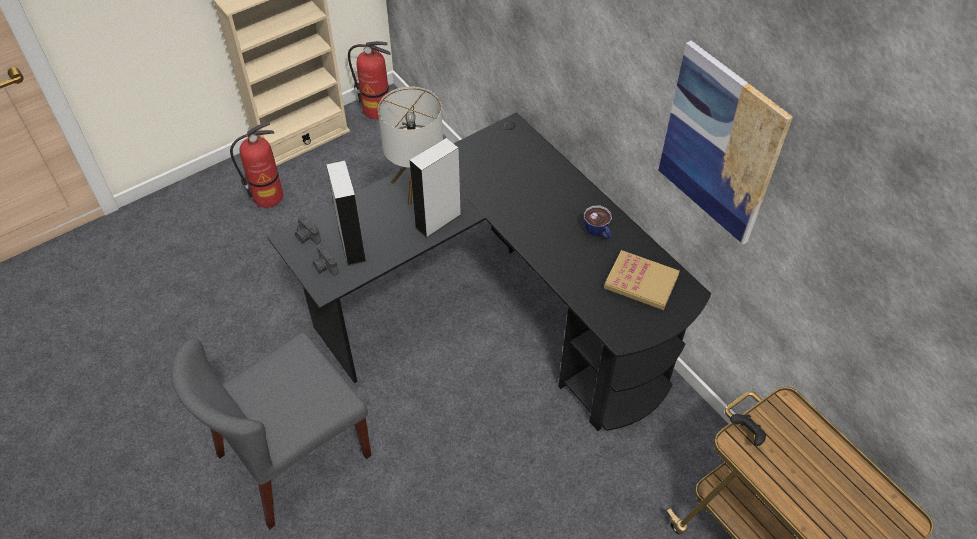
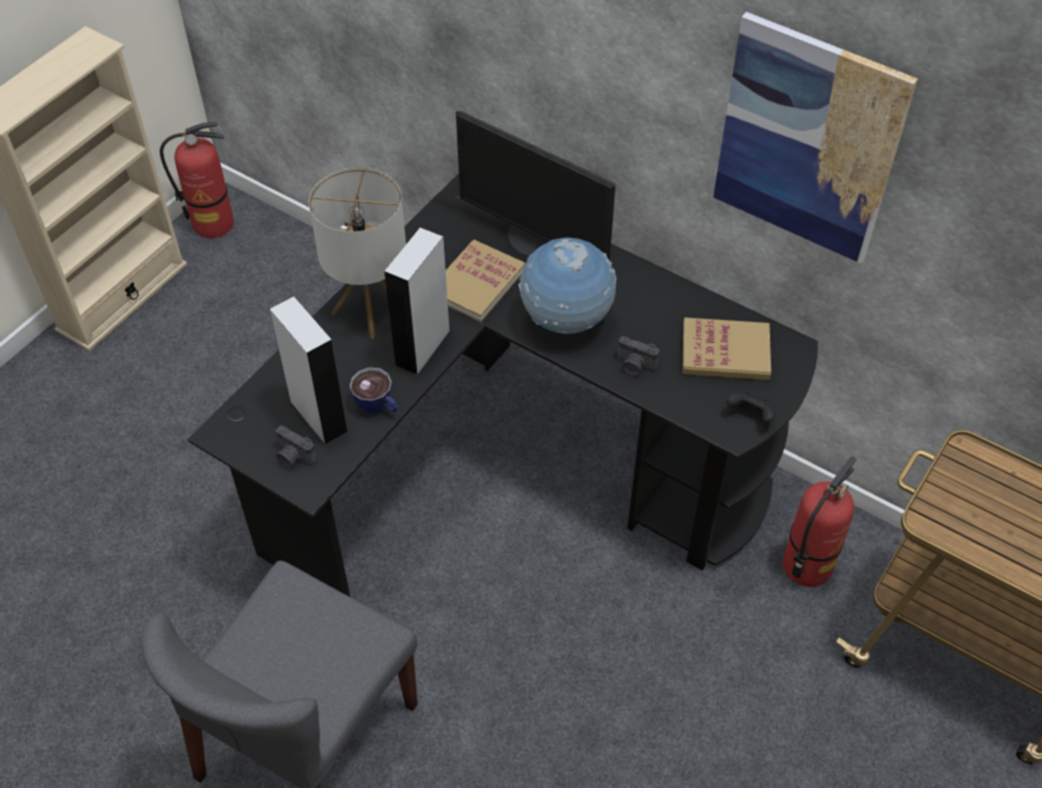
camera: 20 degrees left, 0 degrees up
fire extinguisher [230,122,283,208] -> fire extinguisher moved to [783,456,857,587]
camera [295,215,321,244] -> camera moved to [617,336,659,376]
cup [584,205,612,239] -> cup moved to [350,367,398,413]
black game controller [730,414,766,446] -> black game controller moved to [727,391,775,423]
none -> book [446,240,525,322]
none -> monitor [456,111,616,260]
none -> globe [518,237,617,334]

